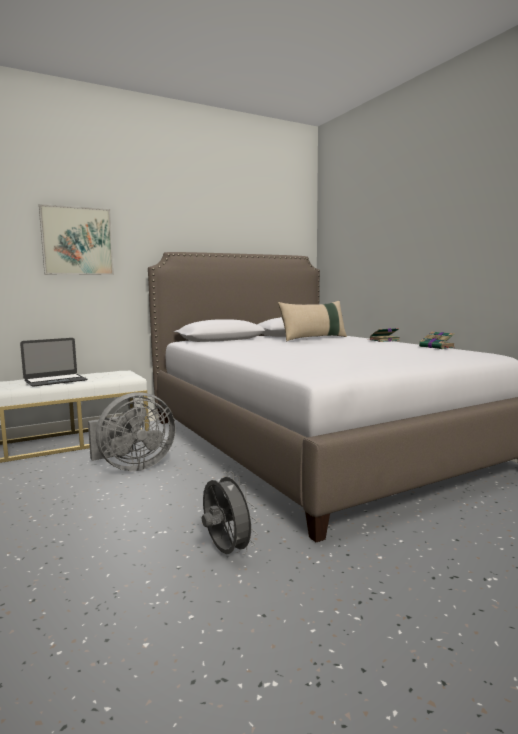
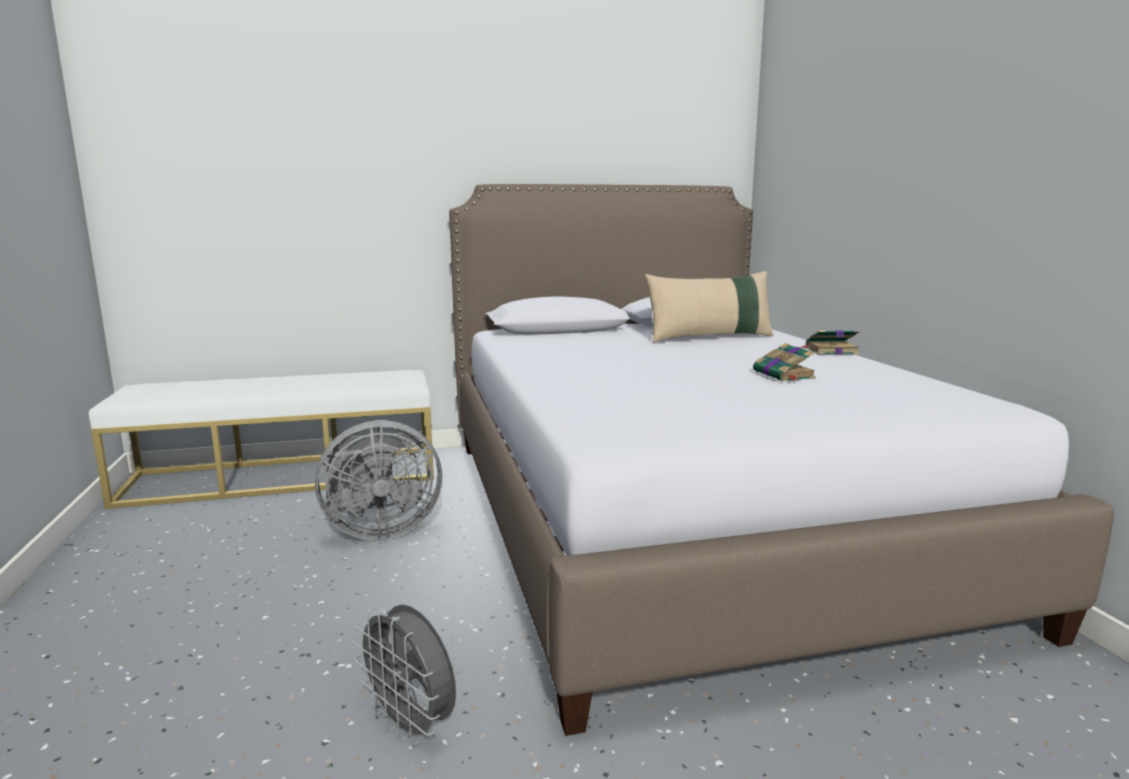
camera: 15 degrees right, 5 degrees up
laptop [20,338,87,386] -> none
picture [39,204,114,275] -> none
grey fan [202,472,258,555] -> grey fan turned 150 degrees clockwise [352,604,456,746]
book [419,331,455,349] -> book moved to [753,343,816,381]

